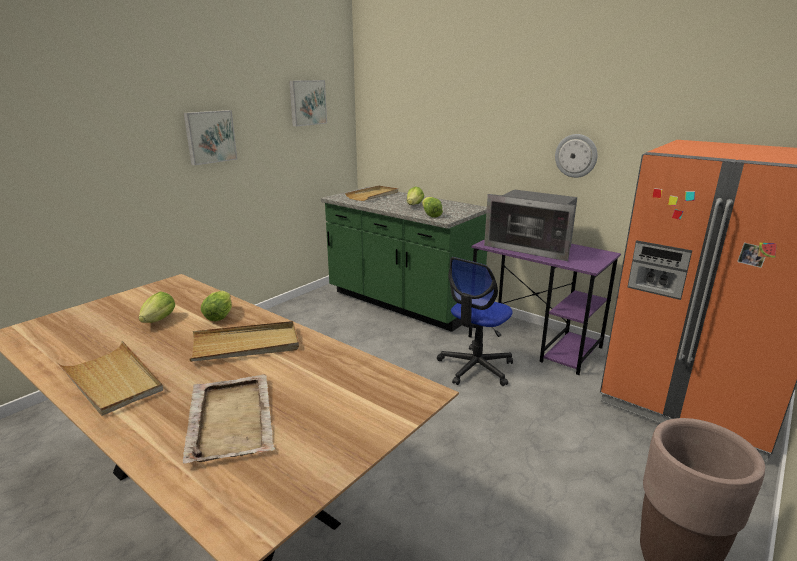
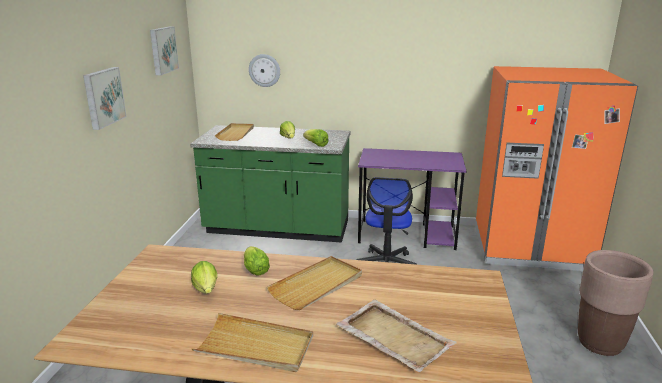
camera: 30 degrees left, 0 degrees up
microwave [484,189,577,261] -> none
wall clock [555,134,598,178] -> wall clock moved to [249,54,280,87]

